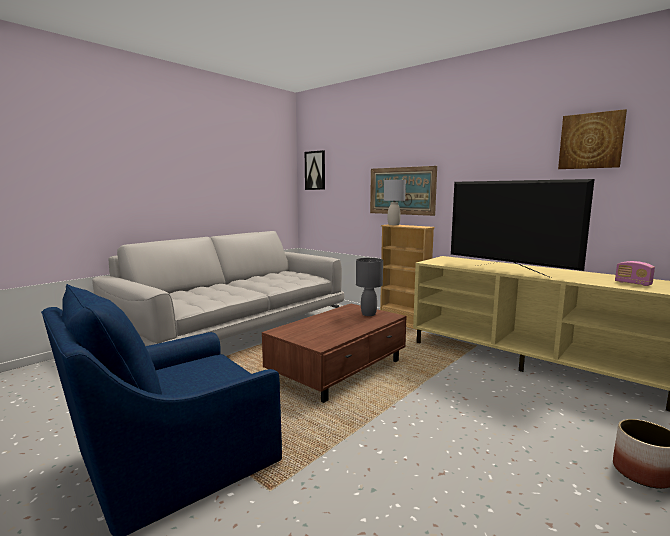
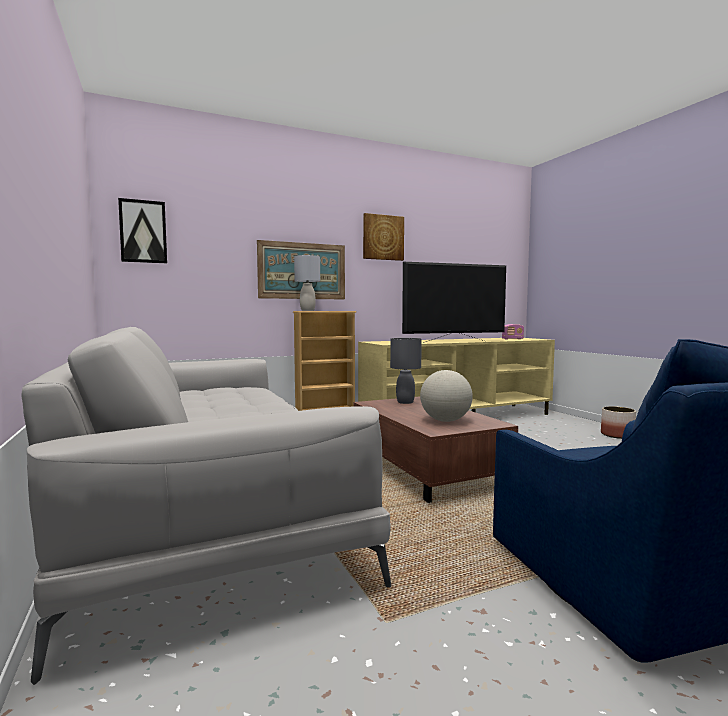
camera: 65 degrees left, 5 degrees down
picture [558,109,627,169] -> picture moved to [363,213,404,261]
none -> globe [420,370,473,422]

